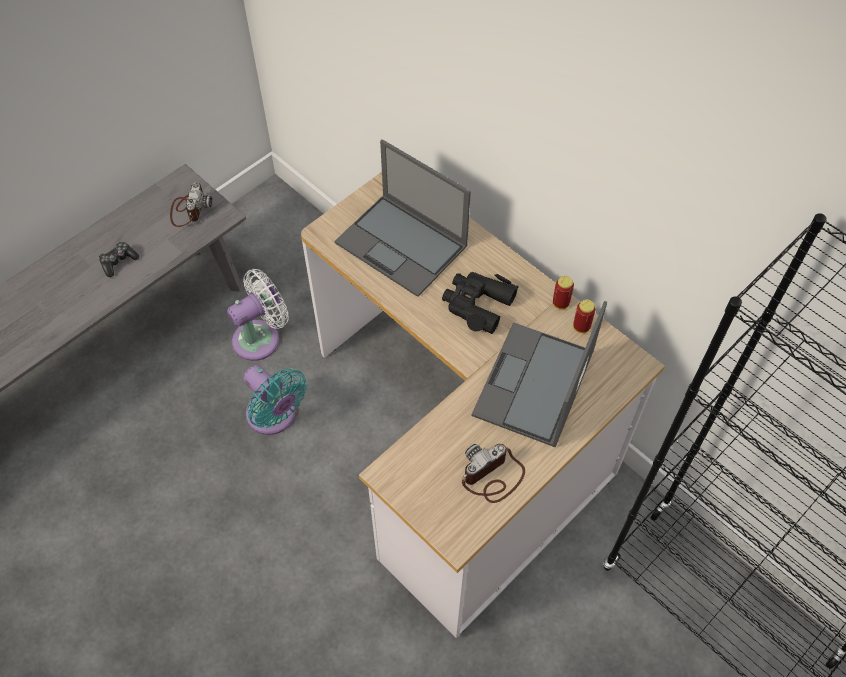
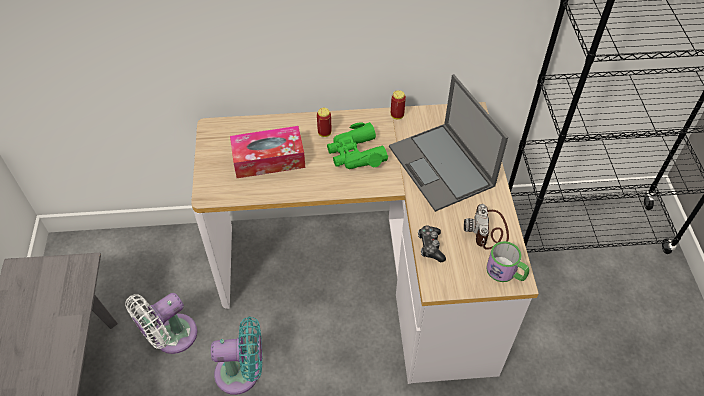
camera: 50 degrees left, 5 degrees down
game controller [99,242,139,277] -> game controller moved to [418,225,446,262]
camera [170,183,213,227] -> none
white fan [227,269,289,361] -> white fan turned 135 degrees counterclockwise [125,293,197,354]
laptop [335,139,471,297] -> tissue box [230,126,305,178]
black binoculars [442,272,519,334] -> green binoculars [327,122,388,169]
can [573,299,596,333] -> can moved to [317,108,332,137]
none -> mug [486,241,529,282]

